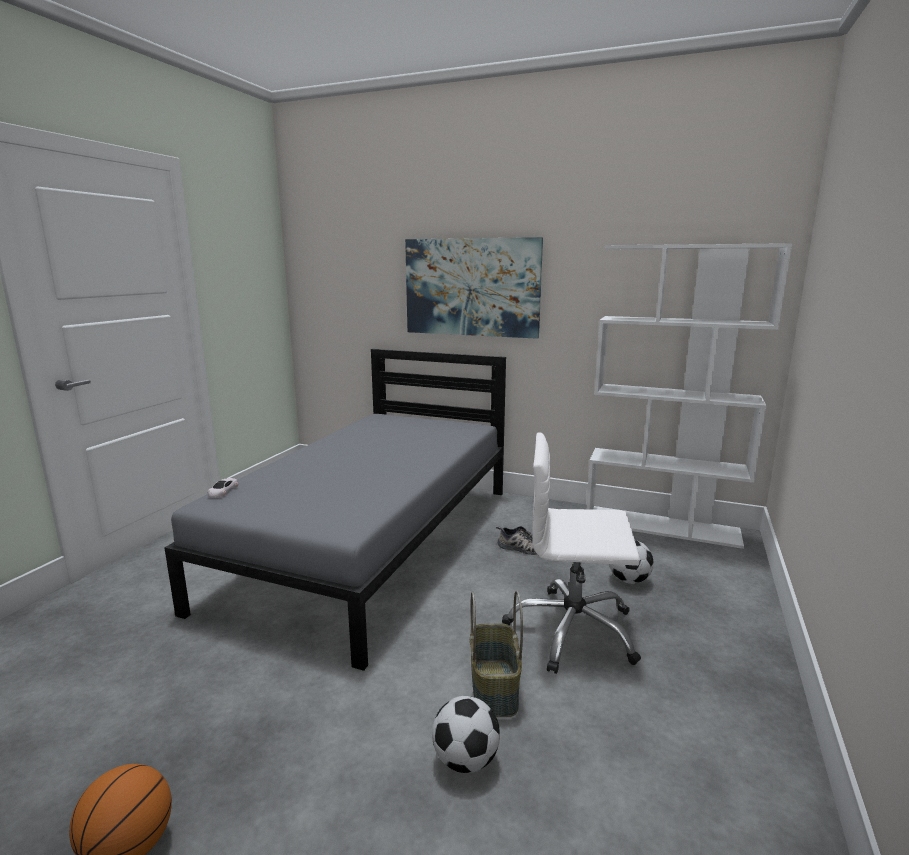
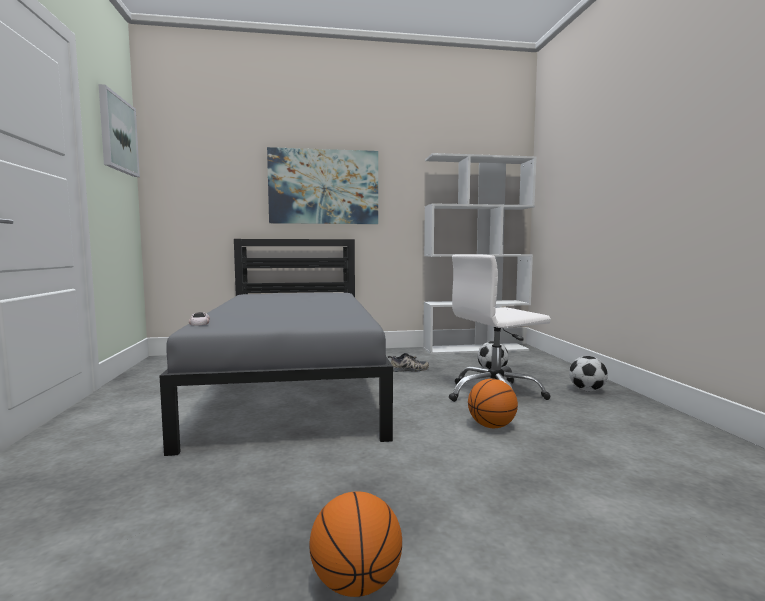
camera: 30 degrees left, 10 degrees down
football [432,696,500,773] -> football moved to [569,356,608,391]
basket [470,591,523,717] -> basketball [468,379,518,428]
none -> picture [99,84,140,177]

